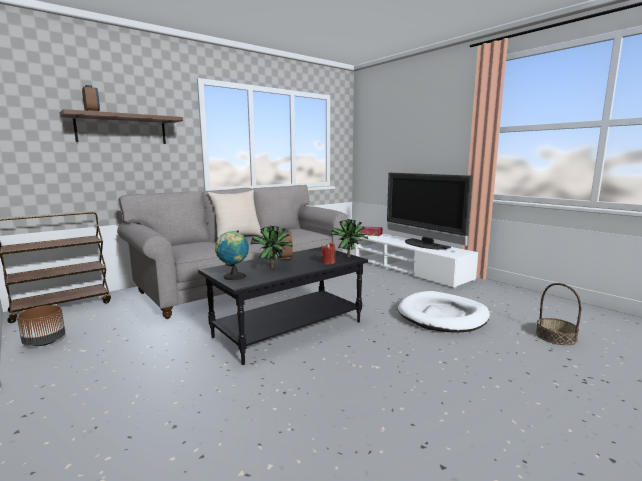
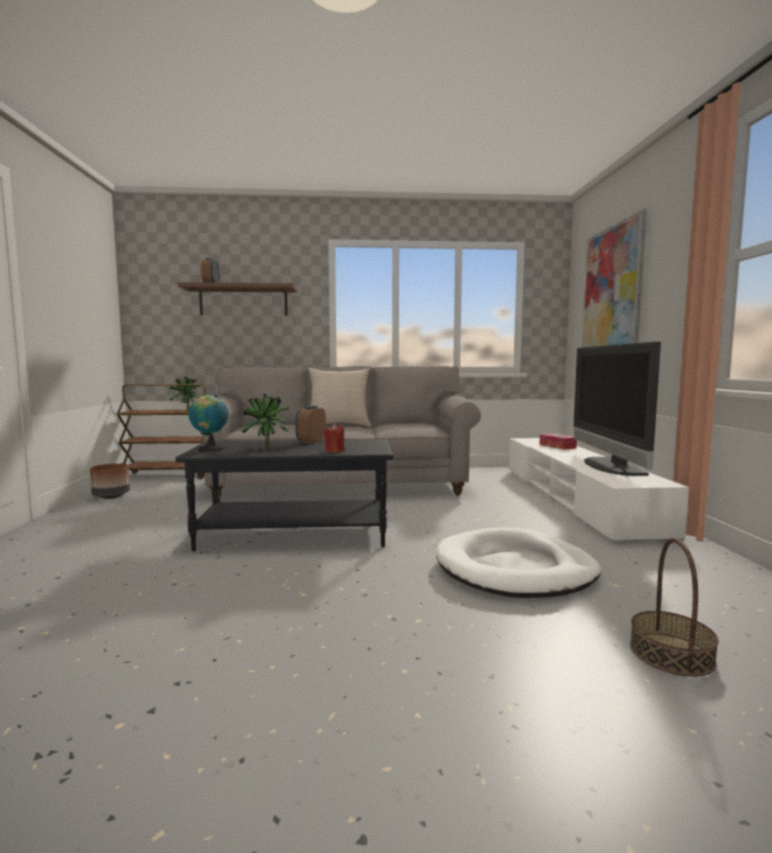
camera: 35 degrees right, 5 degrees down
potted plant [330,219,368,258] -> potted plant moved to [169,377,200,411]
none -> picture [582,209,647,348]

